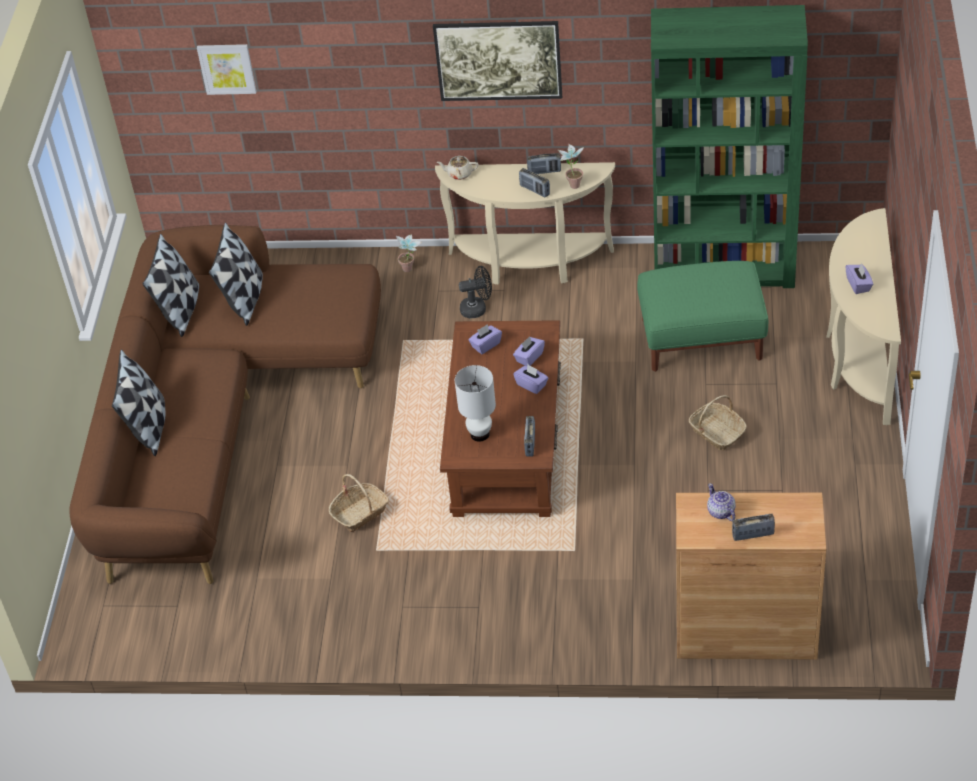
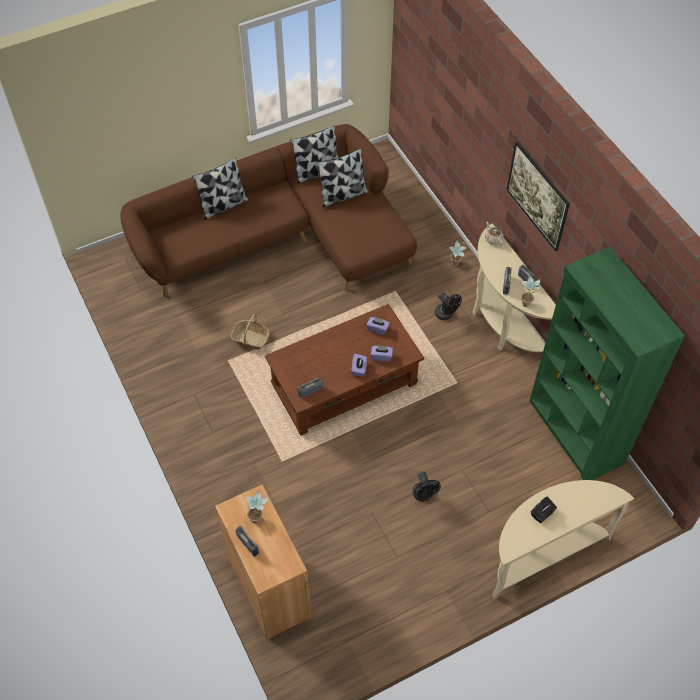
camera: 55 degrees right, 10 degrees up
picture [197,44,257,95] -> none
white table lamp [455,365,496,442] -> none
green ottoman [637,261,768,372] -> none
basket [689,395,747,451] -> black fan [412,471,441,501]
teapot [707,484,736,521] -> potted plant [245,491,268,524]
purple tissue box [845,263,873,294] -> black tissue box [531,496,557,523]

